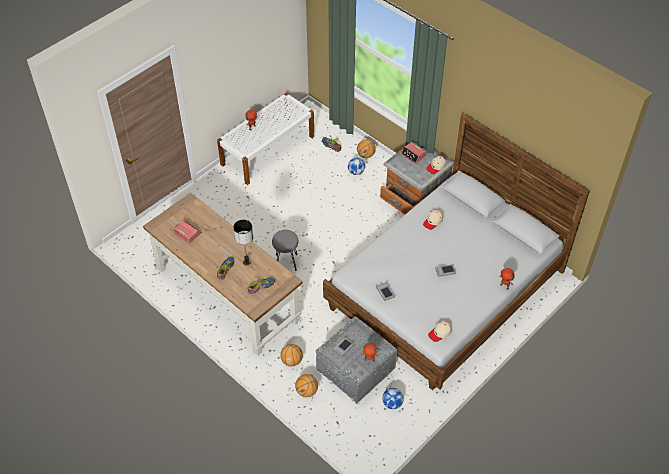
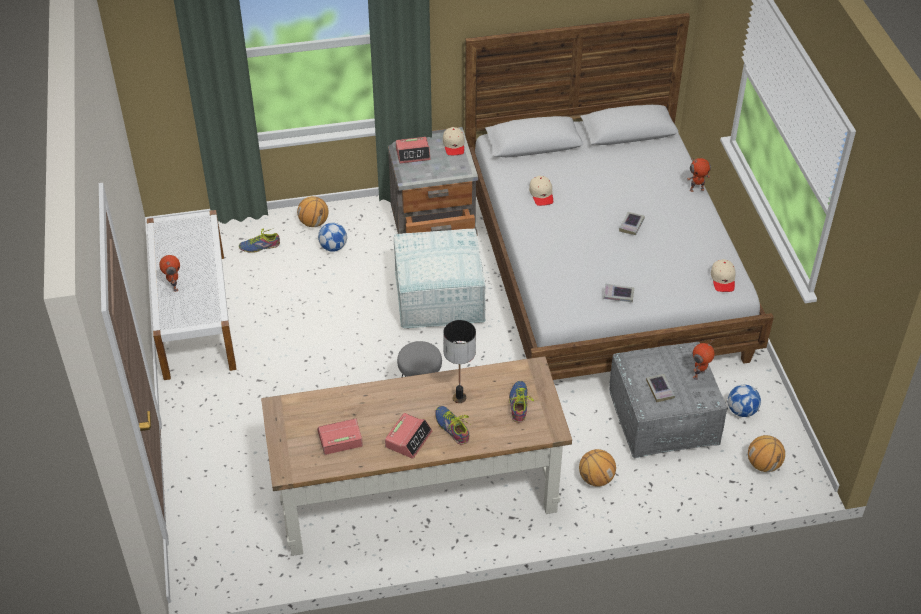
camera: 55 degrees left, 5 degrees down
basketball [295,374,318,397] -> basketball moved to [748,435,785,472]
none -> alarm clock [385,413,432,459]
none -> white ottoman [394,229,486,328]

